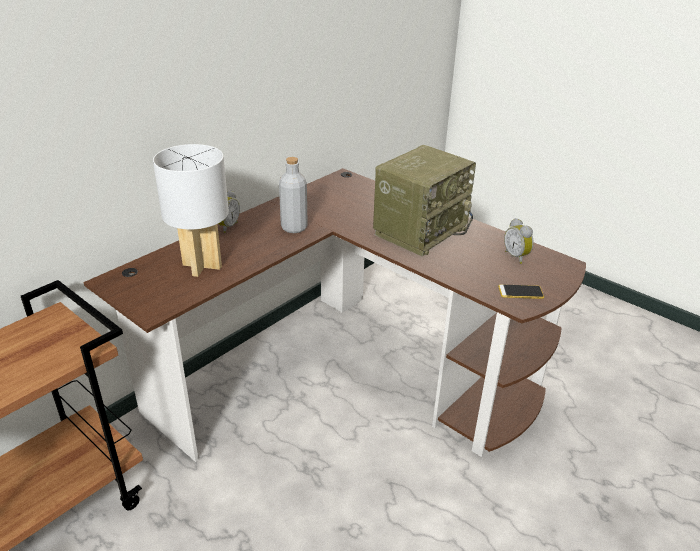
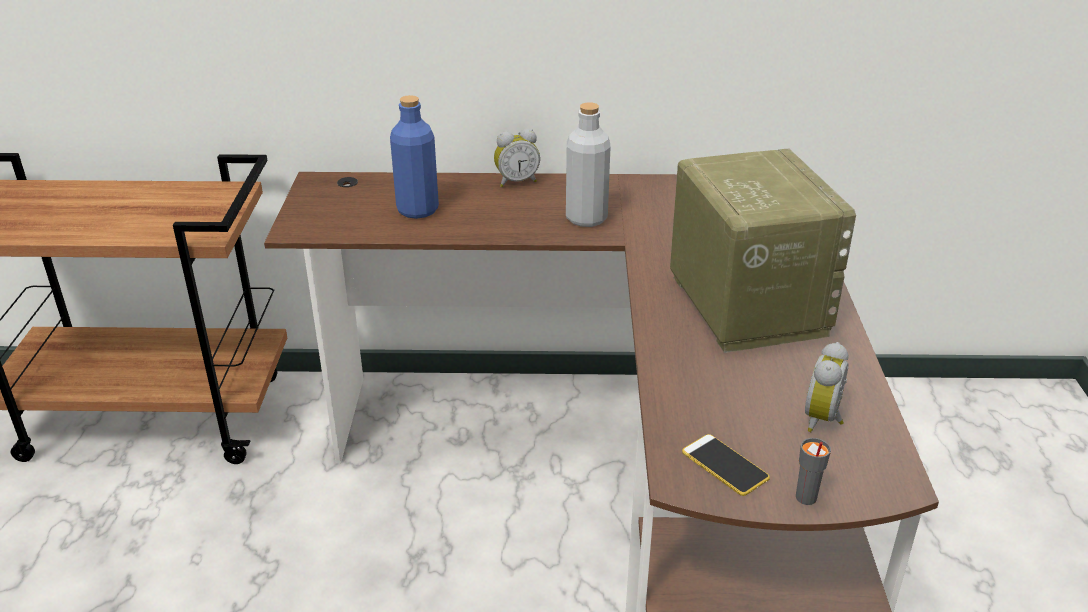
camera: 50 degrees right, 0 degrees up
white table lamp [153,144,229,277] -> blue bottle [390,95,439,219]
radio [373,145,476,256] -> radio turned 105 degrees counterclockwise [670,149,856,353]
none -> grey cup [796,438,831,505]

